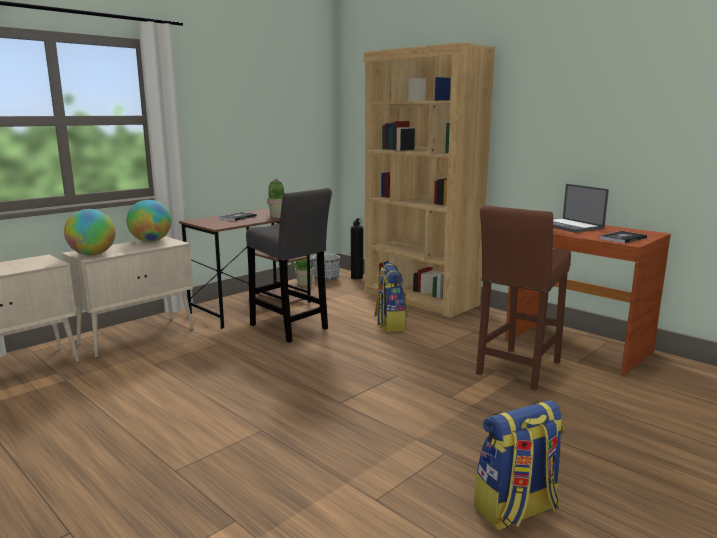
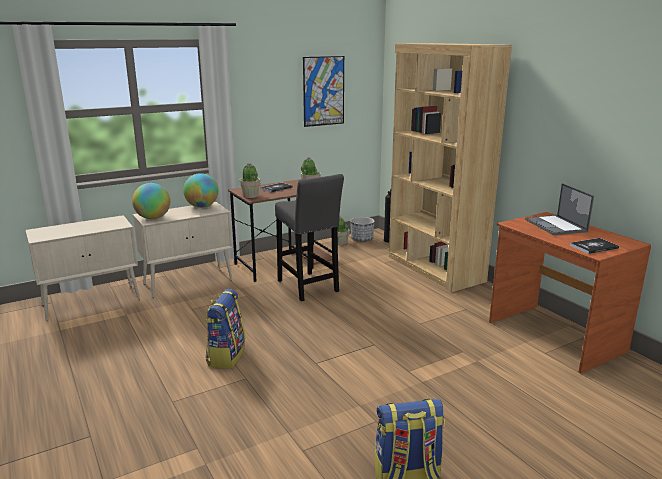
camera: 15 degrees right, 5 degrees up
backpack [374,263,408,332] -> backpack moved to [205,289,245,369]
brown stool [476,205,571,391] -> none
none -> potted plant [240,163,260,198]
none -> picture [303,56,344,127]

